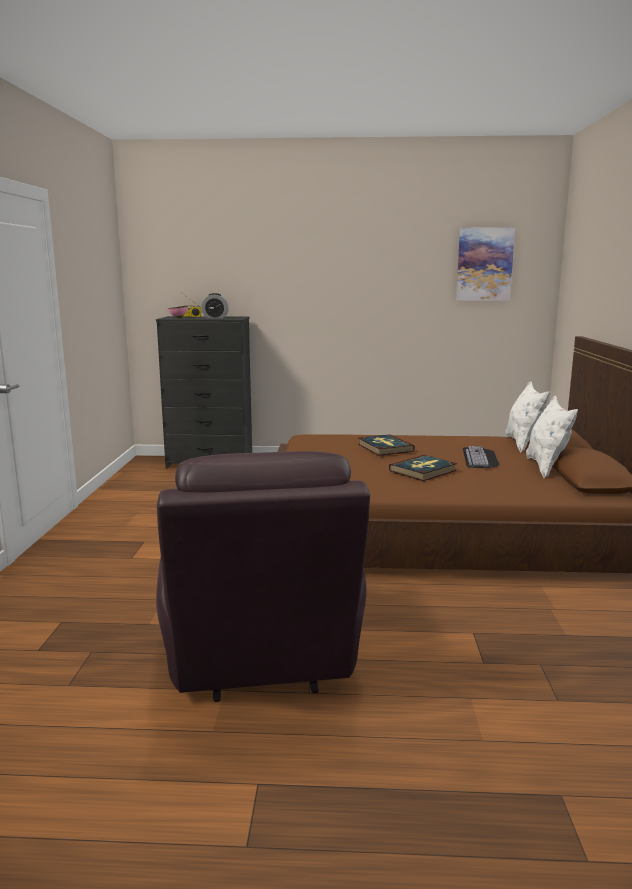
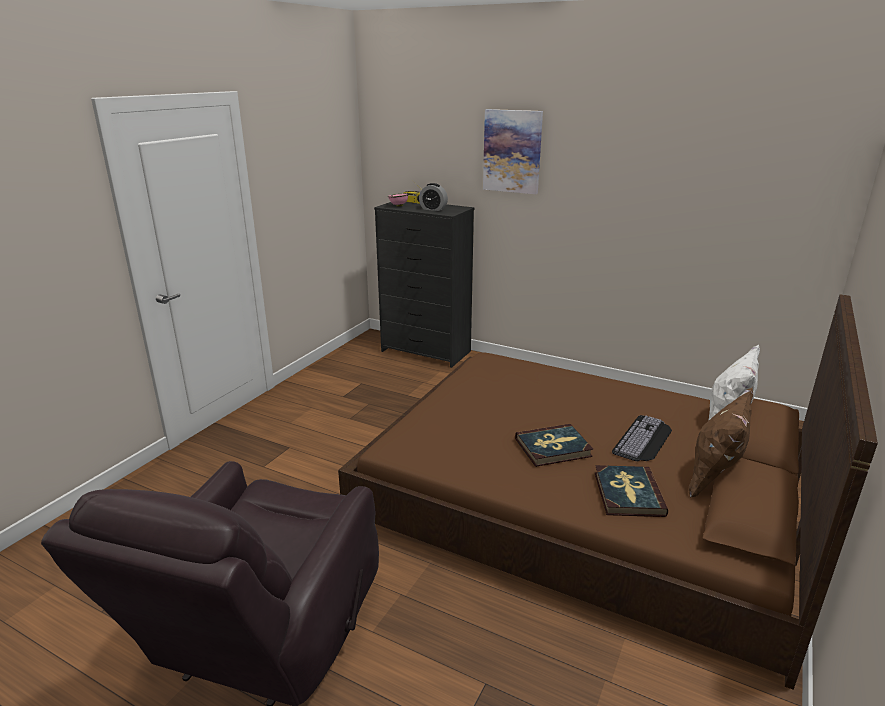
camera: 25 degrees right, 10 degrees up
book [358,434,415,456] -> book moved to [595,465,668,517]
picture [456,227,515,301] -> picture moved to [483,109,543,194]
white pillow [526,395,578,478] -> brown pillow [689,388,754,498]

